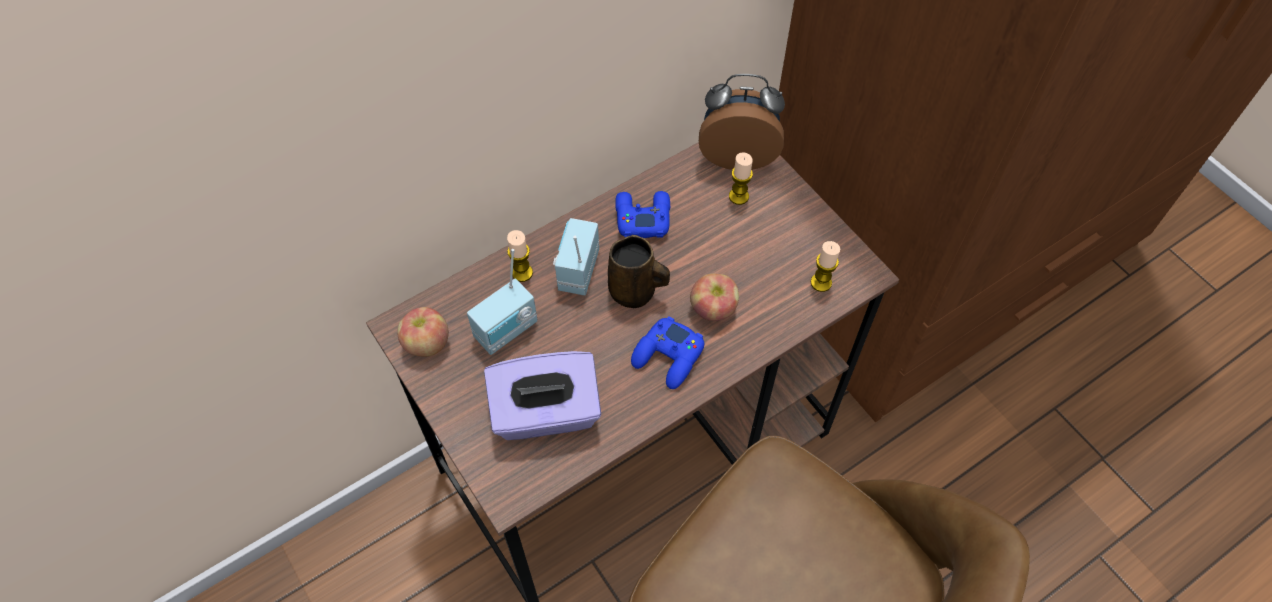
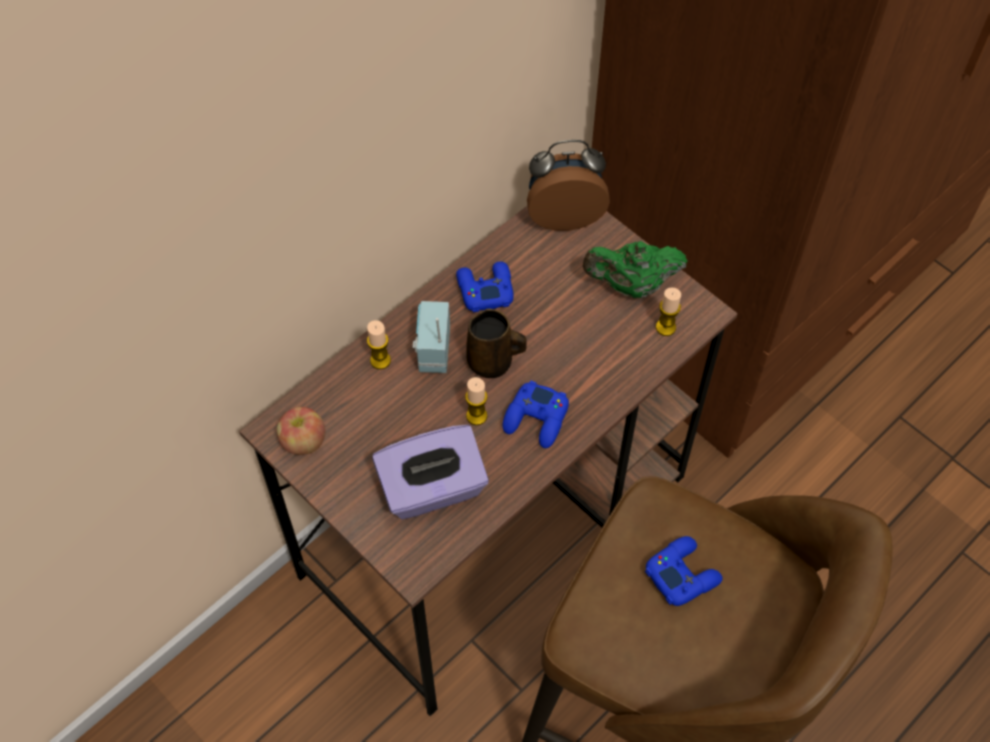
camera: 10 degrees left, 0 degrees up
radio [467,249,538,355] -> none
apple [690,273,739,321] -> none
candle [729,152,753,205] -> candle moved to [465,377,487,425]
none -> green teapot [583,241,687,298]
none -> blue game controller [645,536,723,606]

